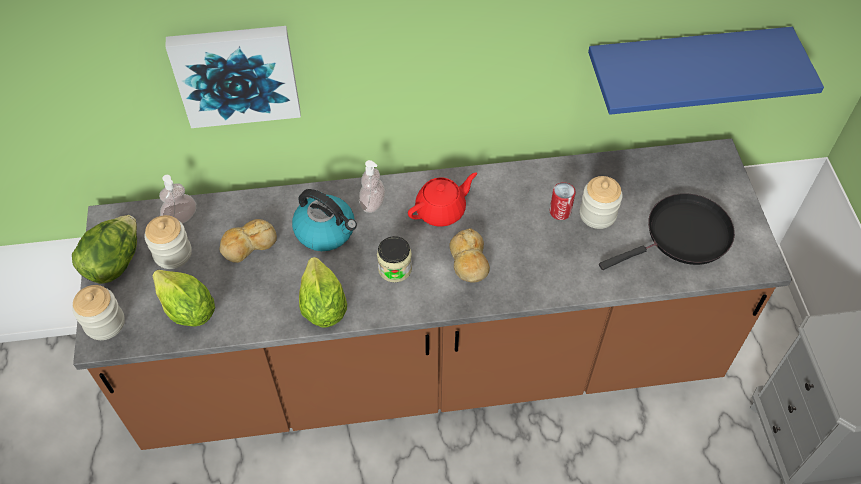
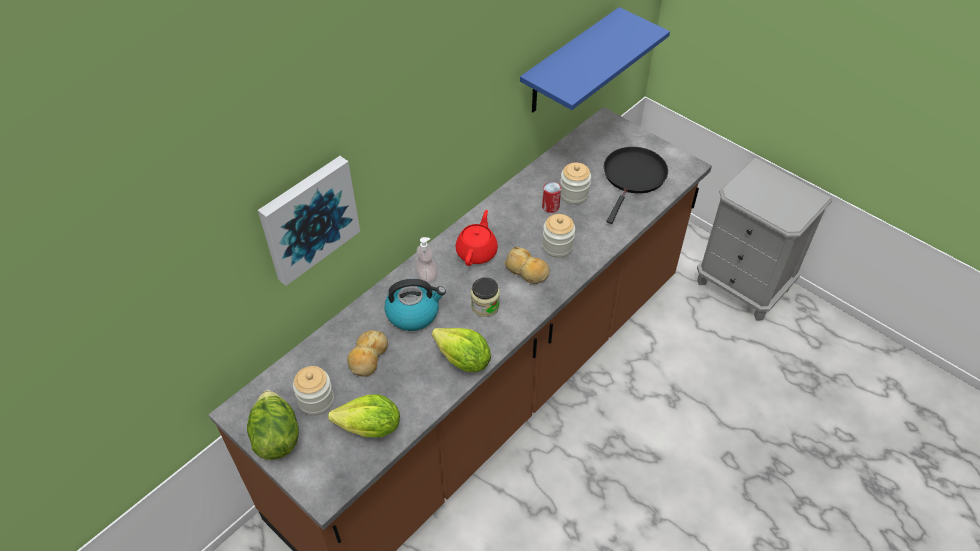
camera: 40 degrees left, 5 degrees down
jar [72,285,125,340] -> jar moved to [542,214,575,258]
soap dispenser [159,175,196,224] -> none

